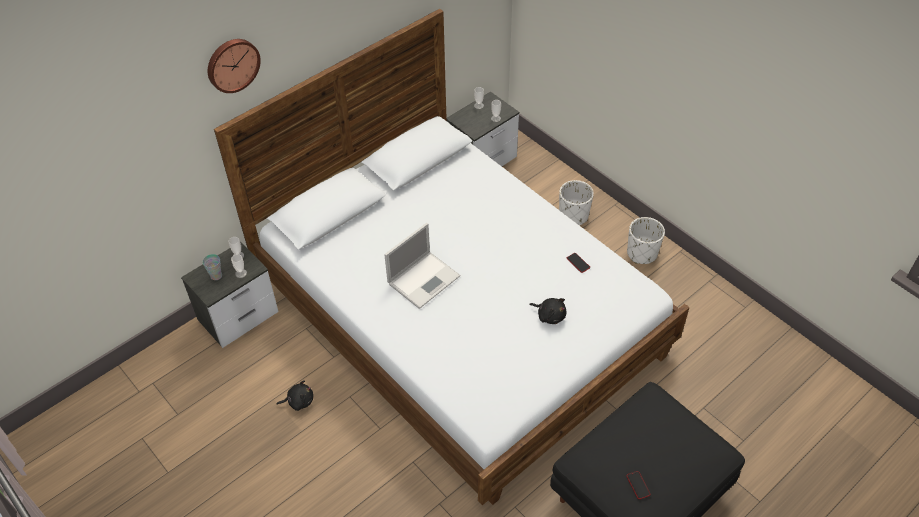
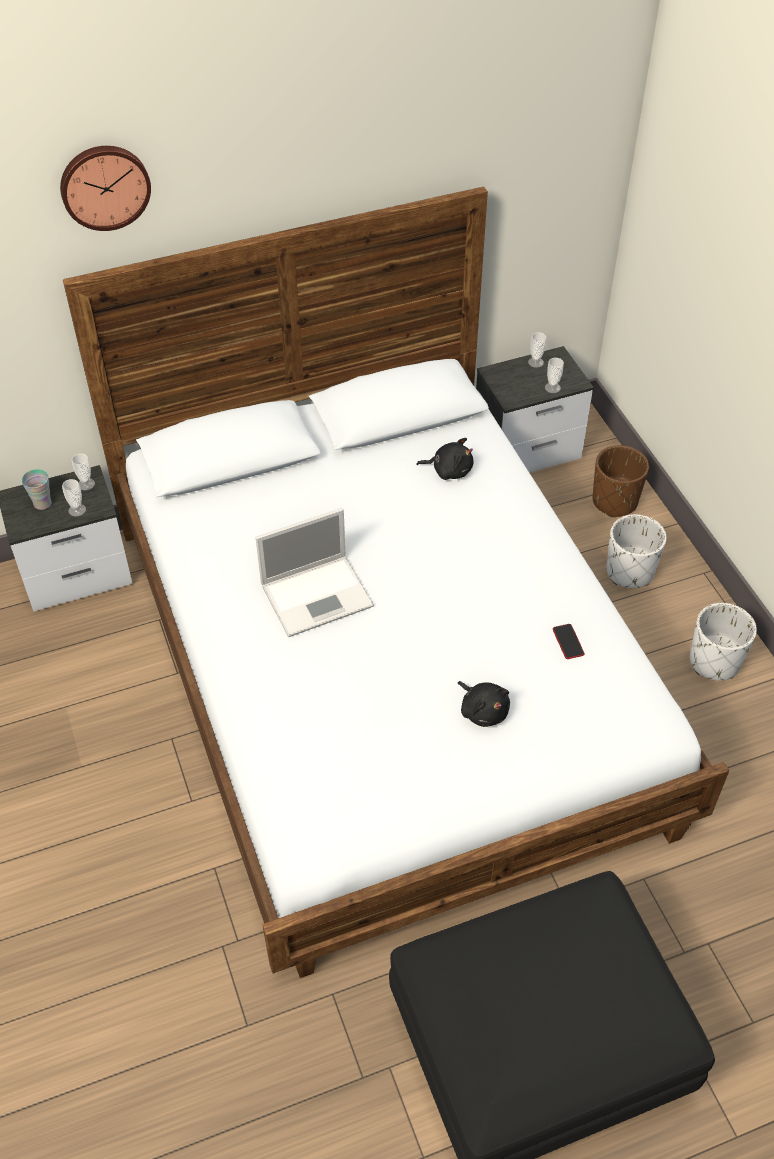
camera: 20 degrees right, 0 degrees up
black plush toy [277,380,314,411] -> black plush toy moved to [416,438,474,480]
phone [627,471,650,499] -> none
none -> brown planter [592,445,649,517]

